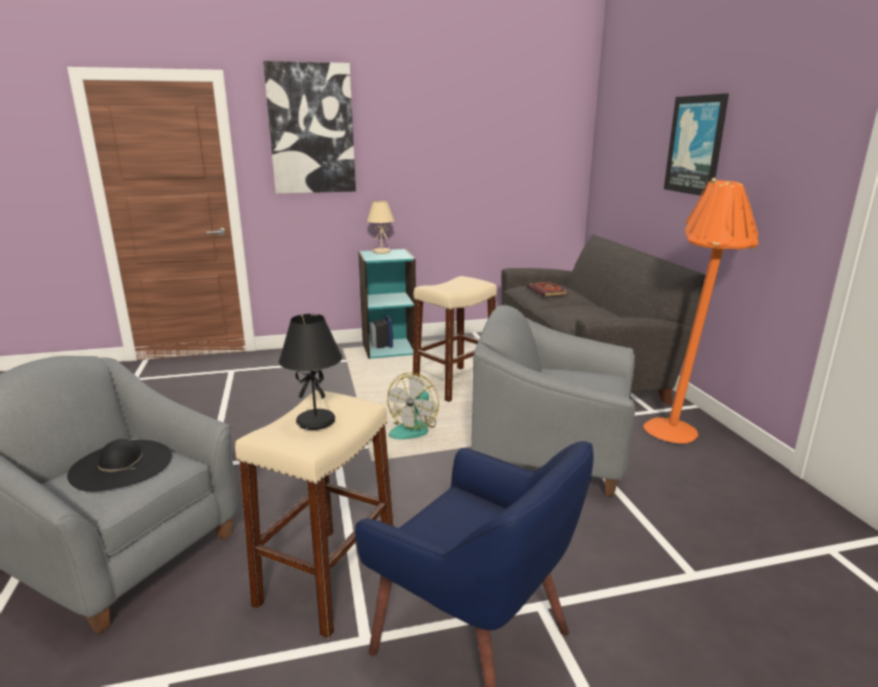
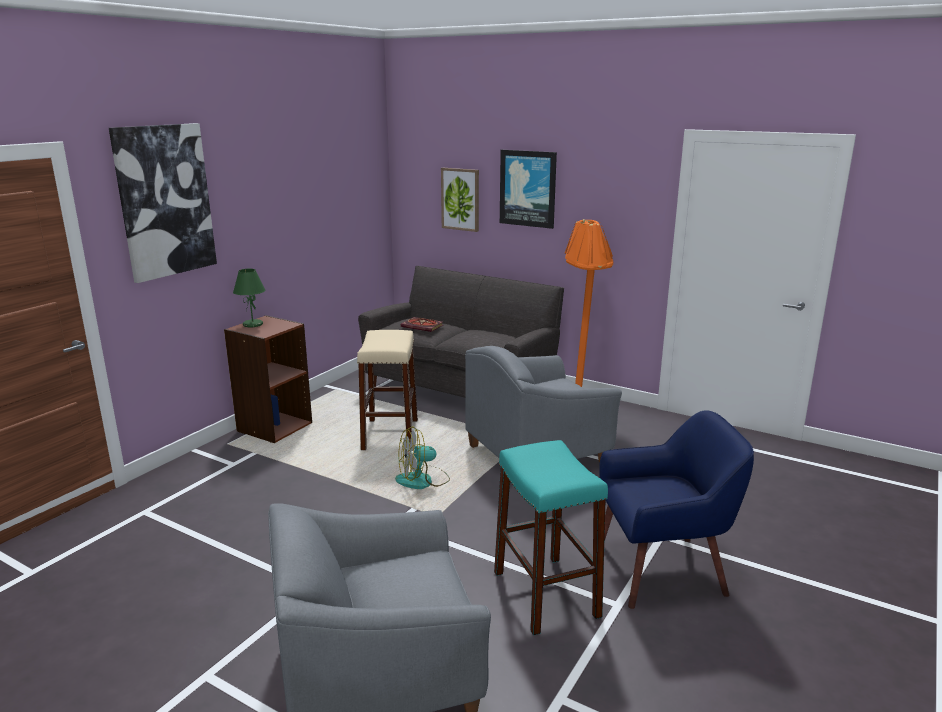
camera: 45 degrees left, 0 degrees up
black hat [67,439,172,492] -> none
beige stool [235,390,393,639] -> turquoise stool [494,440,608,635]
black table lamp [279,314,342,430] -> none
turquoise bookcase [358,249,416,359] -> brown bookcase [224,315,312,443]
beige table lamp [367,201,395,254] -> green table lamp [233,269,265,327]
fan [387,372,439,439] -> fan turned 90 degrees clockwise [395,427,450,489]
none -> picture [441,168,479,232]

